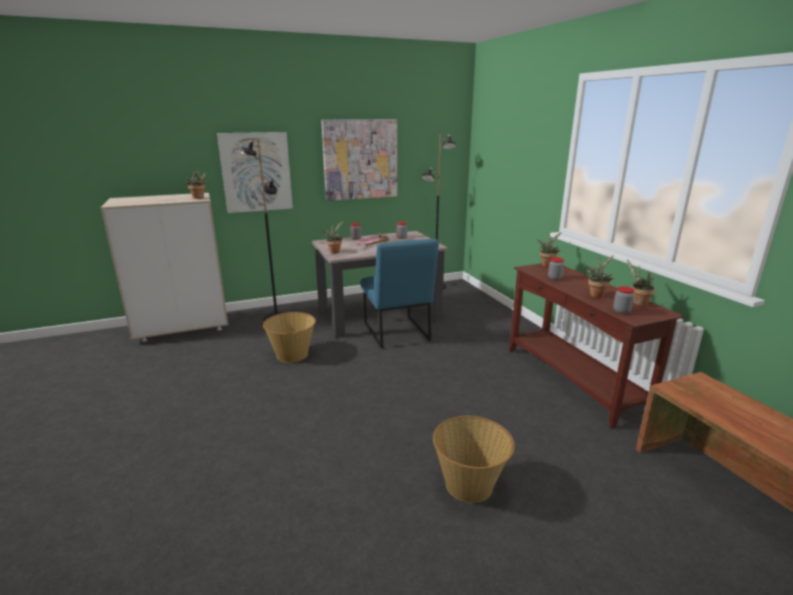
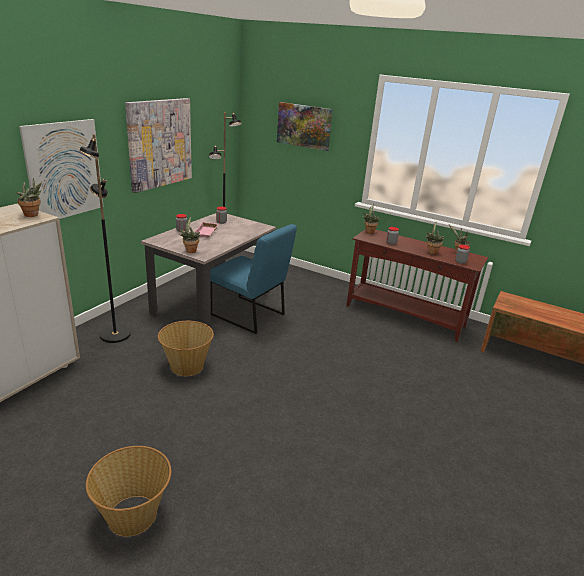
camera: 40 degrees left, 5 degrees up
basket [433,416,515,503] -> basket moved to [86,446,171,537]
none -> picture [277,102,333,151]

